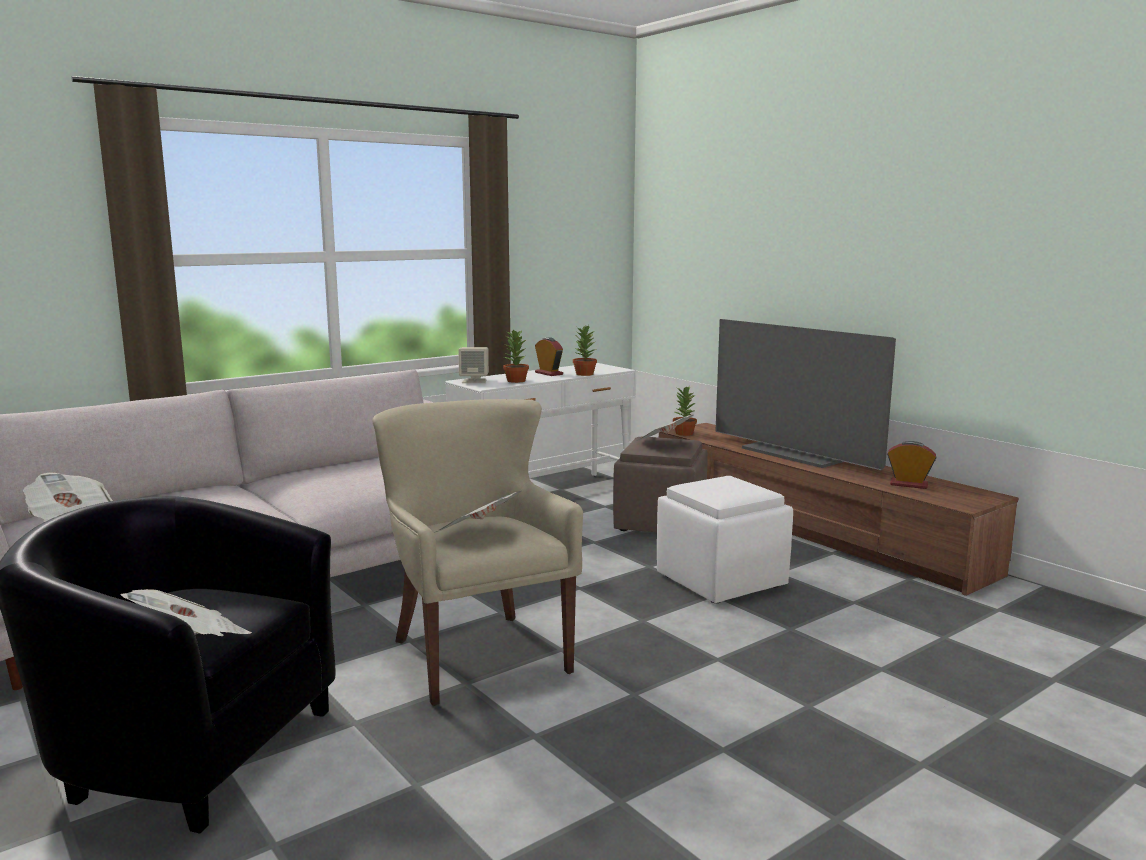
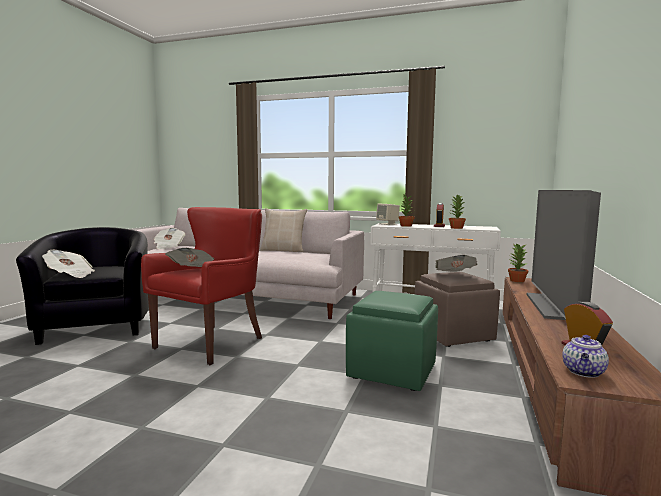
camera: 55 degrees right, 5 degrees down
beige armchair [372,399,583,706] -> red armchair [141,207,262,365]
white ottoman [657,476,793,603] -> green ottoman [346,291,438,391]
none -> beige pillow [260,208,307,252]
none -> teapot [562,335,609,378]

